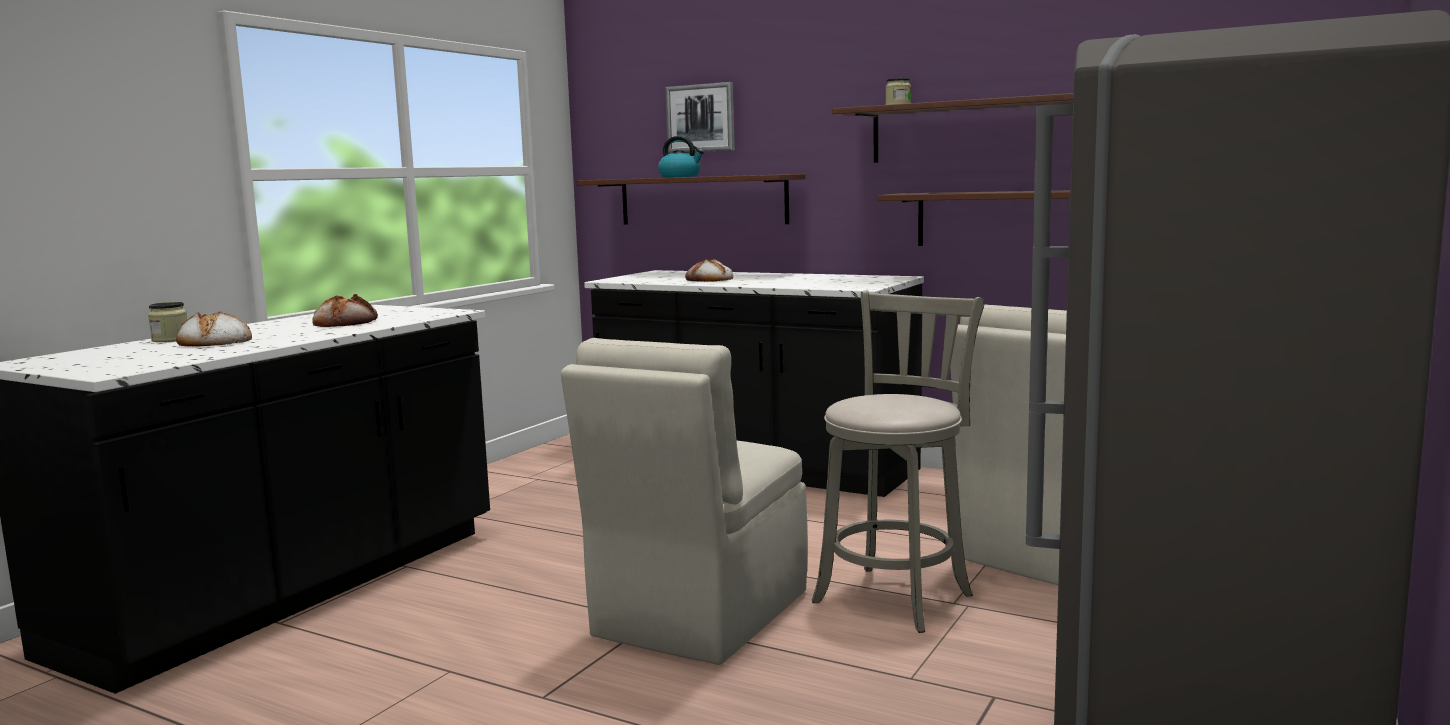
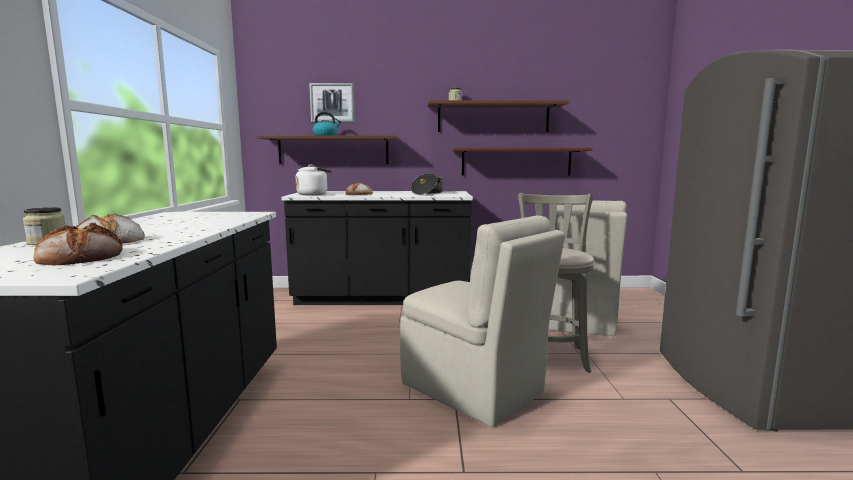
camera: 30 degrees left, 0 degrees up
bread [312,294,378,327] -> bread moved to [34,223,123,266]
beige chair [561,338,808,665] -> beige chair turned 45 degrees counterclockwise [400,215,565,427]
none -> white kettle [295,165,332,195]
none -> cooking pot [411,173,444,195]

